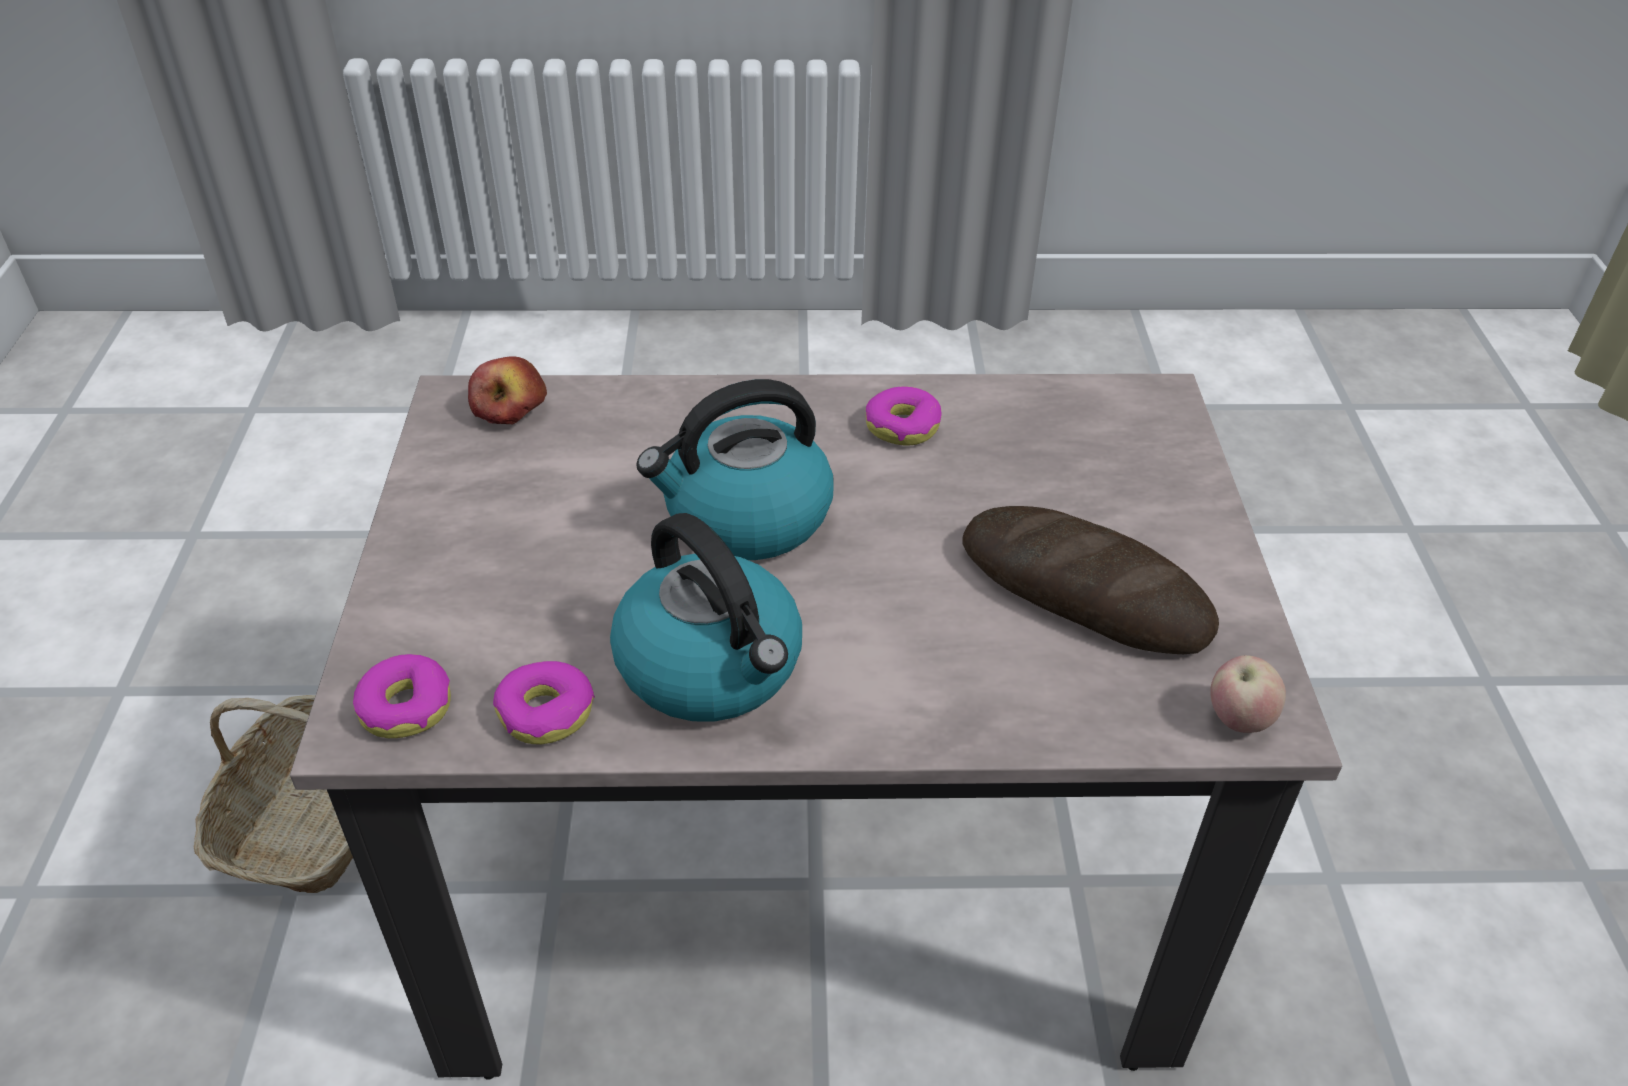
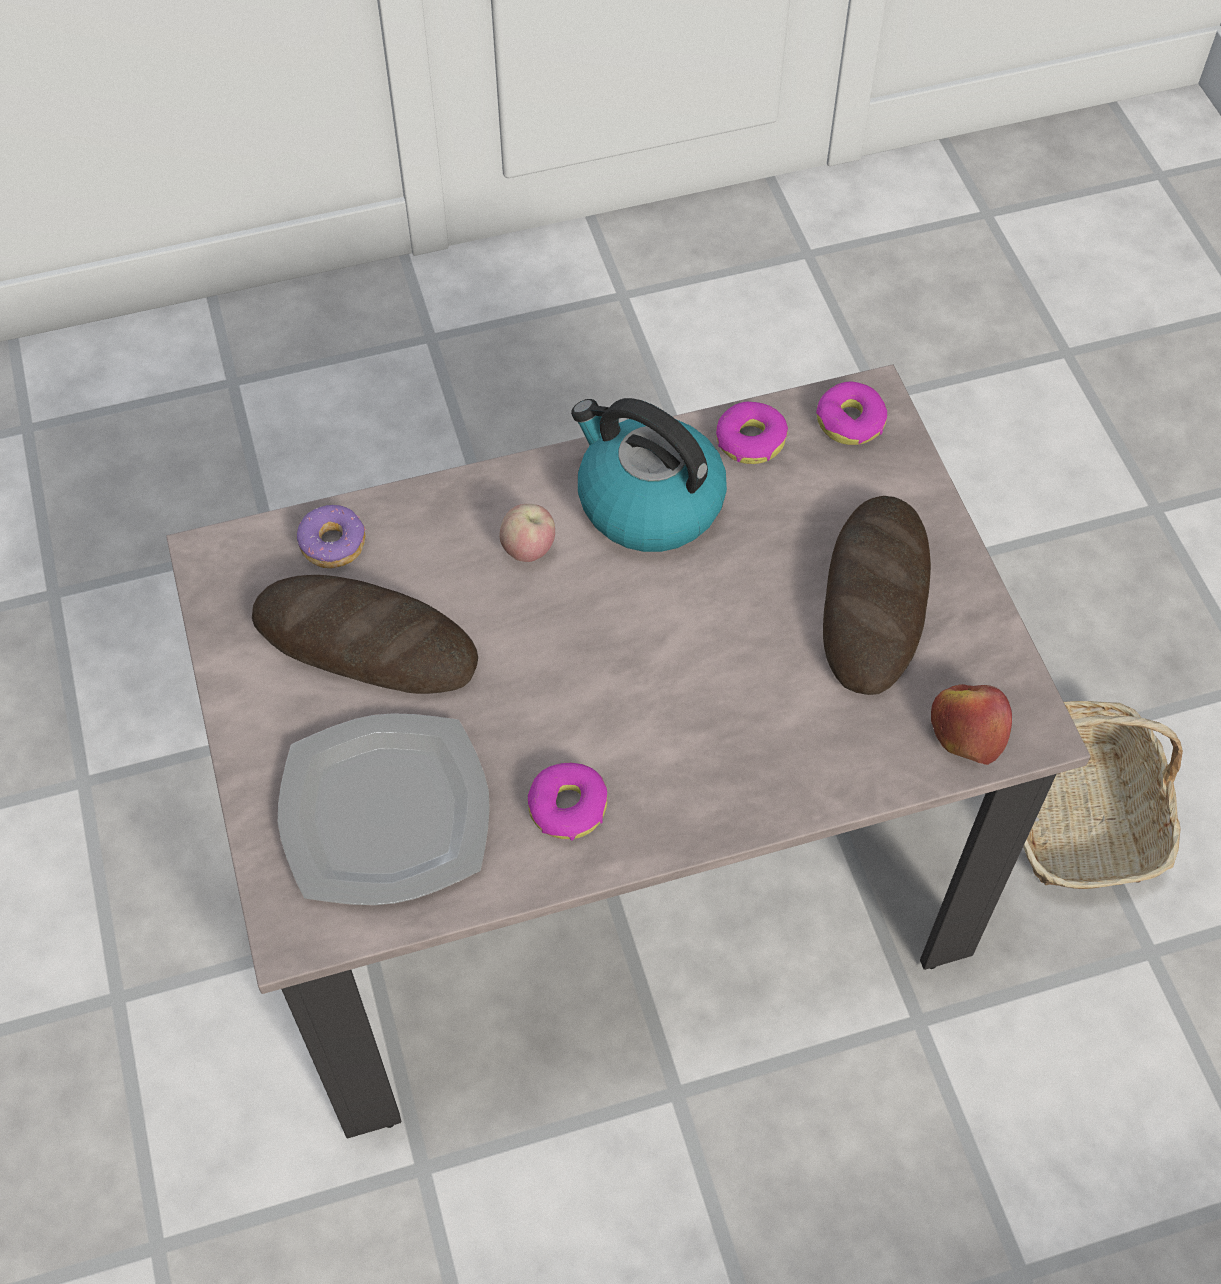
camera: 165 degrees right, 15 degrees up
kettle [637,379,834,560] -> none
apple [1210,655,1286,733] -> apple moved to [499,504,555,562]
none -> plate [278,713,490,905]
none -> donut [297,505,366,568]
none -> bread [823,496,931,695]

